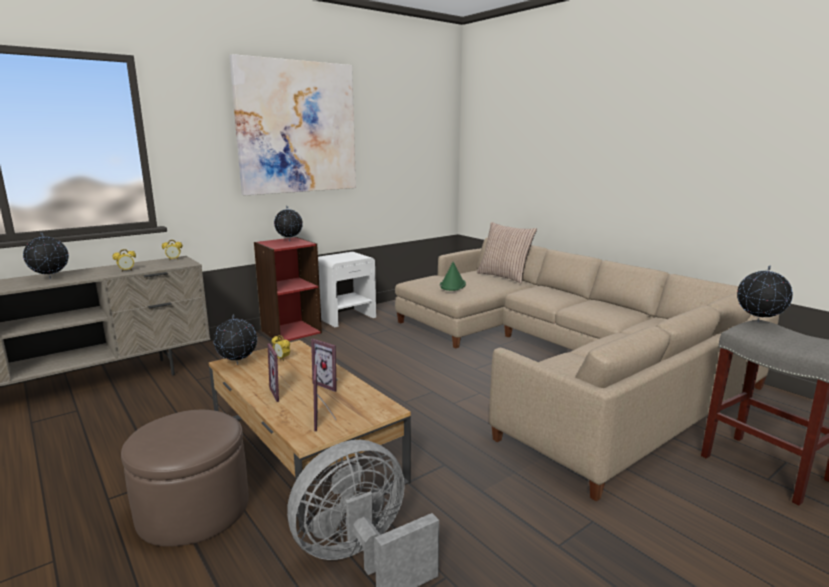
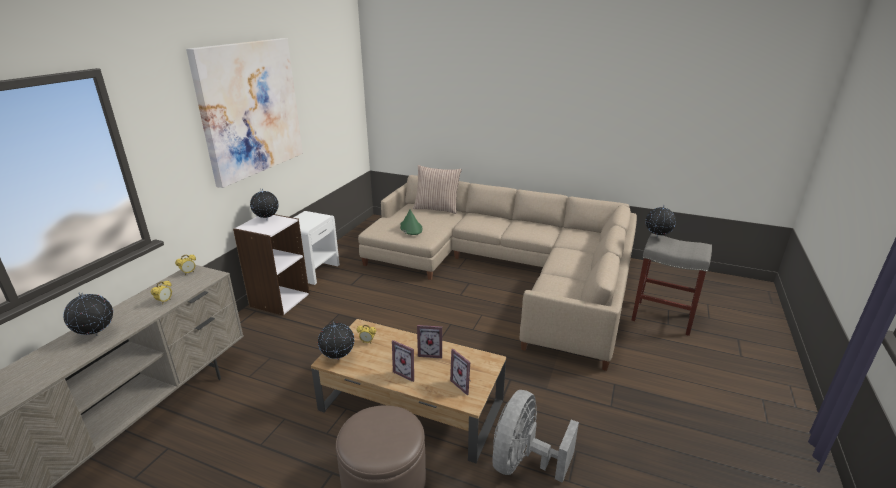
camera: 30 degrees left, 10 degrees up
red bookcase [254,237,322,341] -> white bookcase [233,214,309,315]

